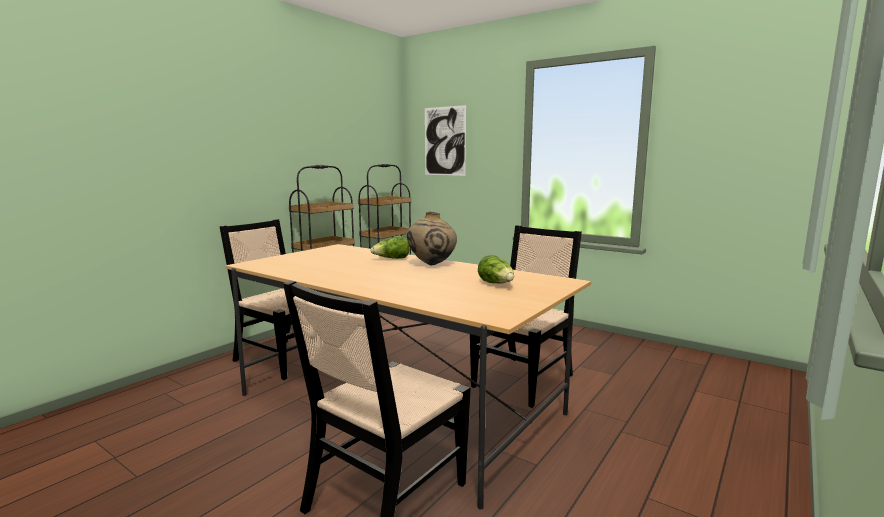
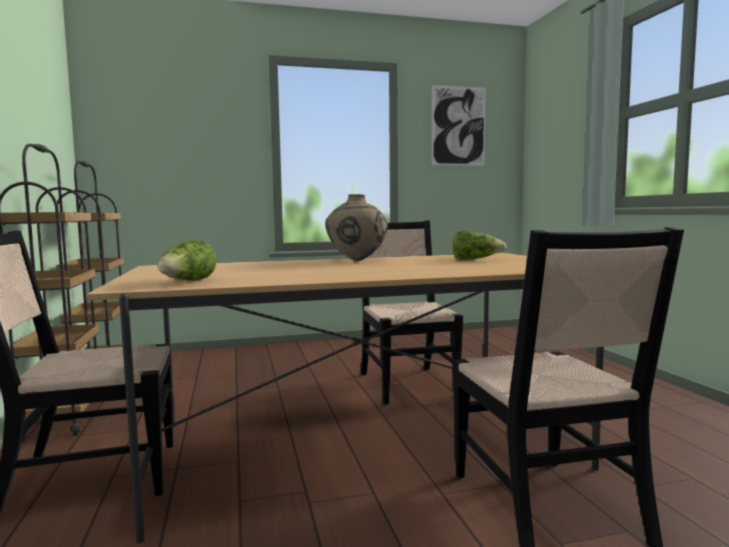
camera: 50 degrees left, 5 degrees down
lettuce [370,236,409,259] -> lettuce moved to [158,240,216,281]
picture [425,105,466,176] -> picture moved to [432,85,486,166]

